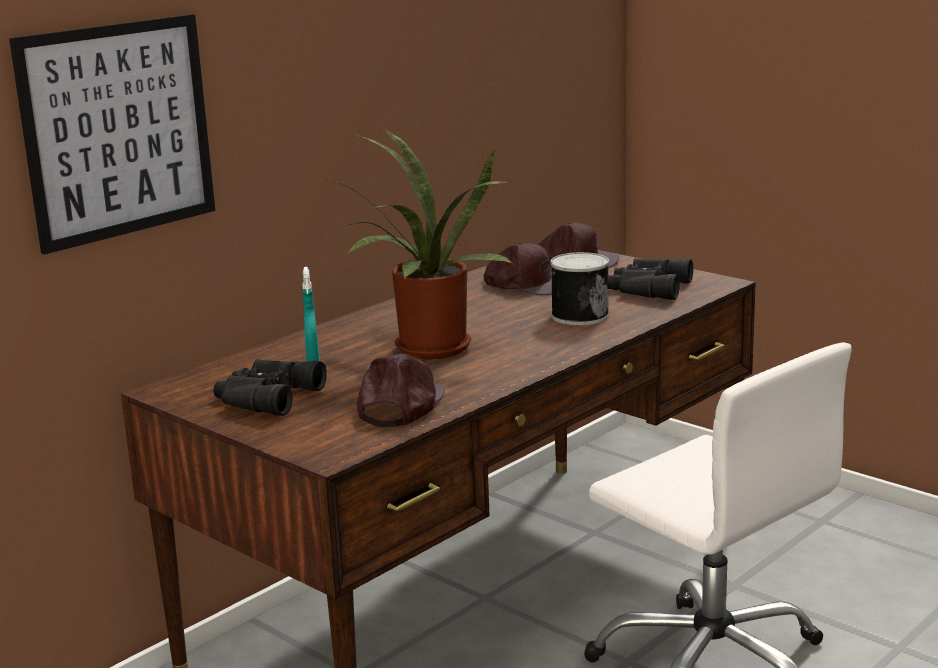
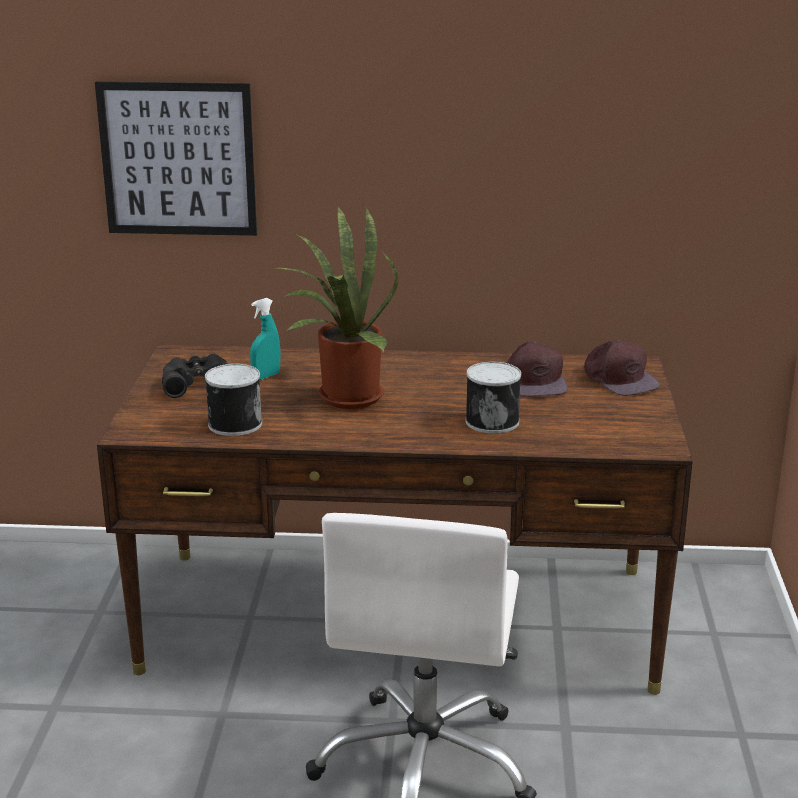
camera: 50 degrees right, 5 degrees up
brown cap [357,354,445,427] -> can [205,364,262,436]
black binoculars [608,258,693,300] -> none

